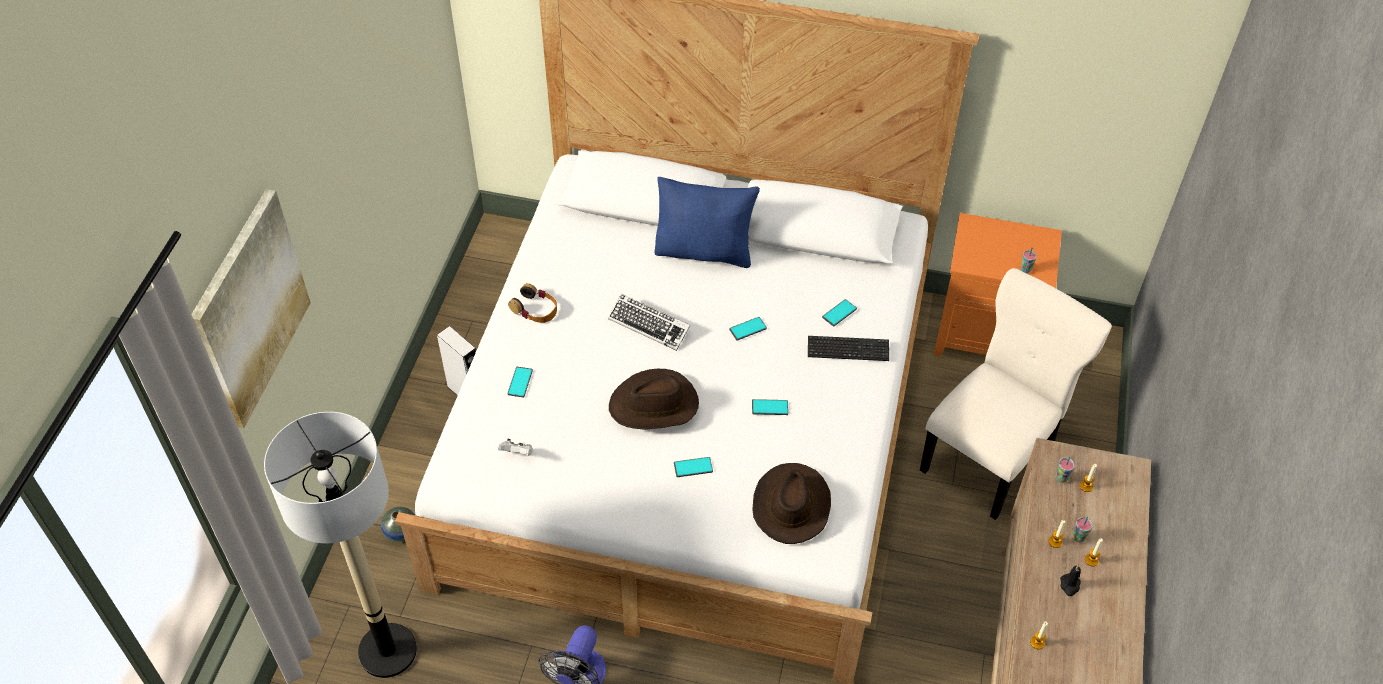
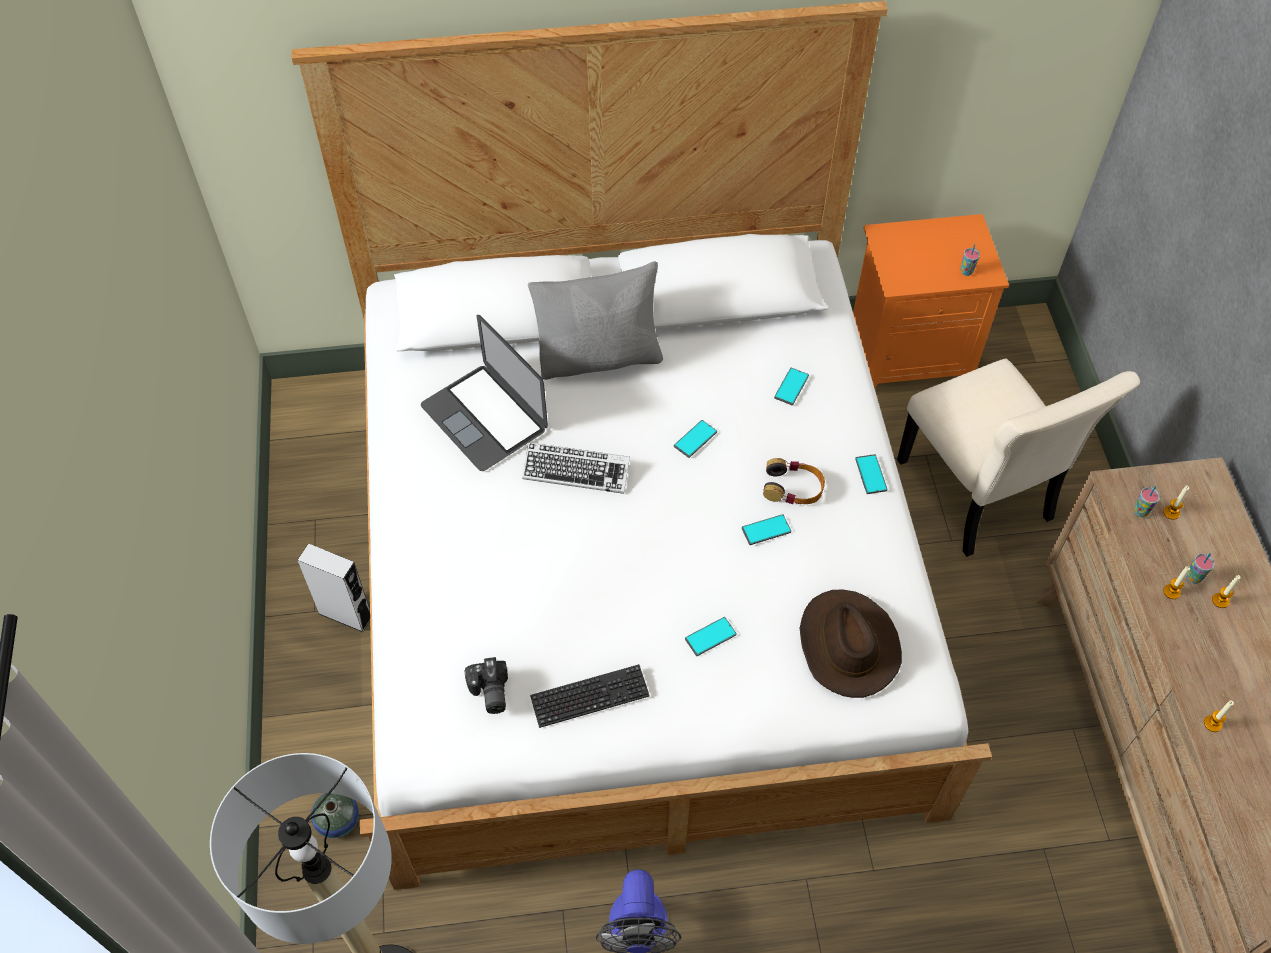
camera: 20 degrees left, 5 degrees up
picture [191,189,311,428] -> none
white game controller [498,439,533,455] -> camera [465,657,508,714]
phone [507,367,533,398] -> phone moved to [855,454,888,494]
headphones [508,283,557,323] -> headphones moved to [763,458,825,504]
brown hat [609,369,699,430] -> none
blue pillow [654,177,760,268] -> grey pillow [528,261,663,380]
keyboard [808,336,889,361] -> keyboard moved to [530,664,650,728]
beige chair [920,268,1112,520] -> beige chair turned 135 degrees clockwise [897,358,1140,557]
black candle [1060,565,1081,596] -> none
none -> laptop [421,315,548,471]

